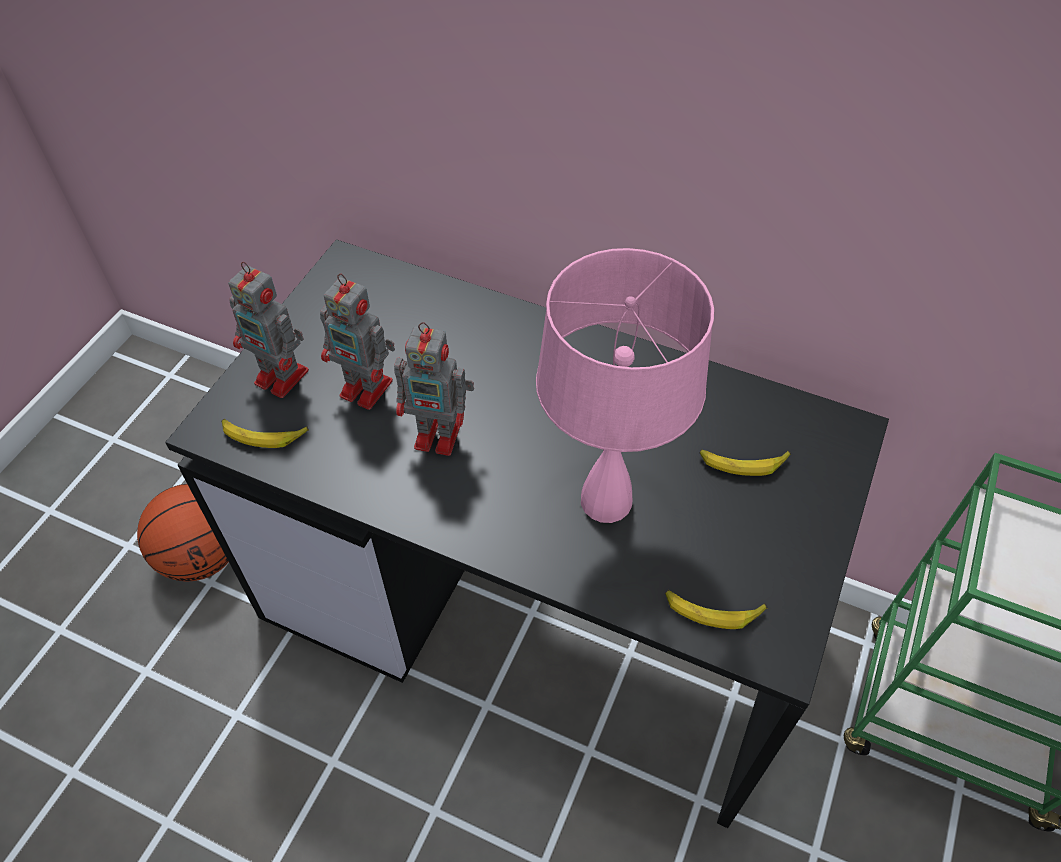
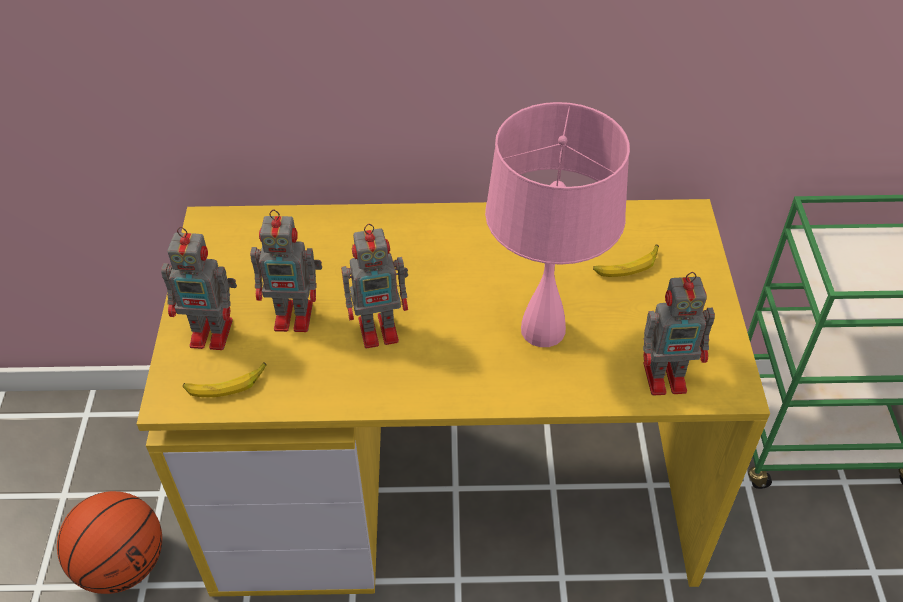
camera: 25 degrees left, 5 degrees down
black desk [165,240,889,828] -> yellow desk [137,199,770,597]
banana [665,590,767,629] -> toy robot [643,272,715,396]

